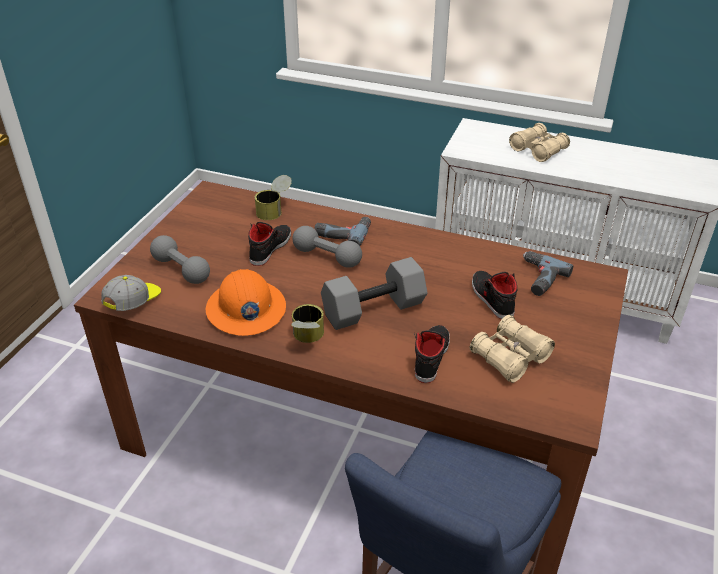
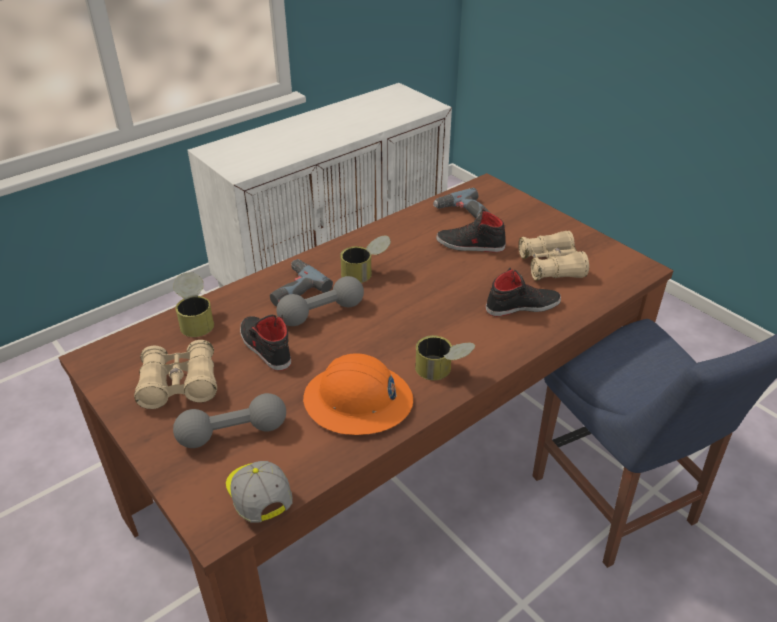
camera: 60 degrees left, 0 degrees up
grey dumbbell [321,257,427,330] -> none
black shoe [414,325,450,383] -> black shoe turned 120 degrees clockwise [486,268,561,317]
beige binoculars [509,123,570,162] -> beige binoculars moved to [134,340,217,409]
none -> can [340,236,391,283]

